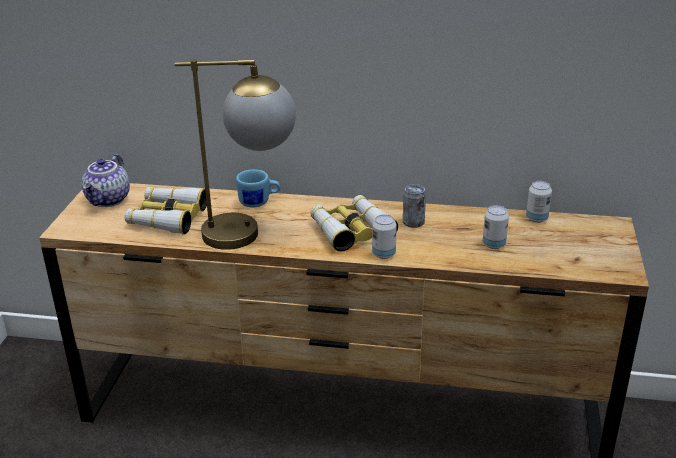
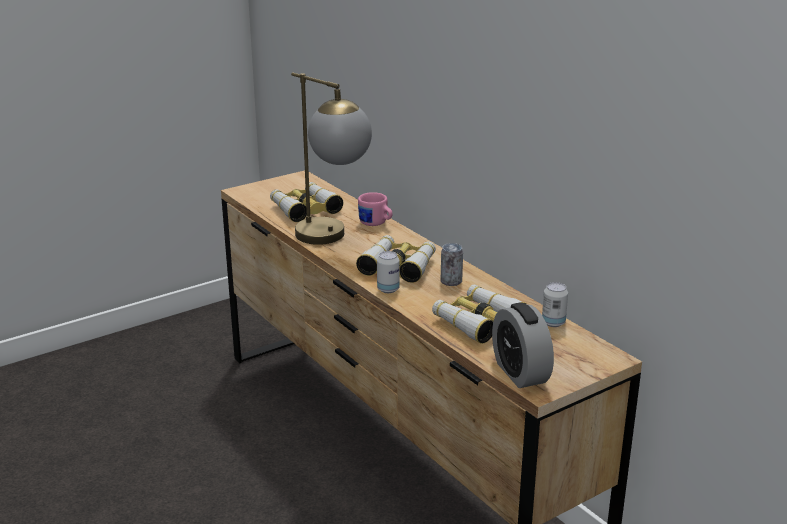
camera: 45 degrees right, 5 degrees down
teapot [81,154,130,207] -> none
blue mug [236,169,280,207] -> pink mug [358,192,392,226]
can [483,205,509,249] -> binoculars [432,285,527,344]
none -> alarm clock [492,302,554,388]

